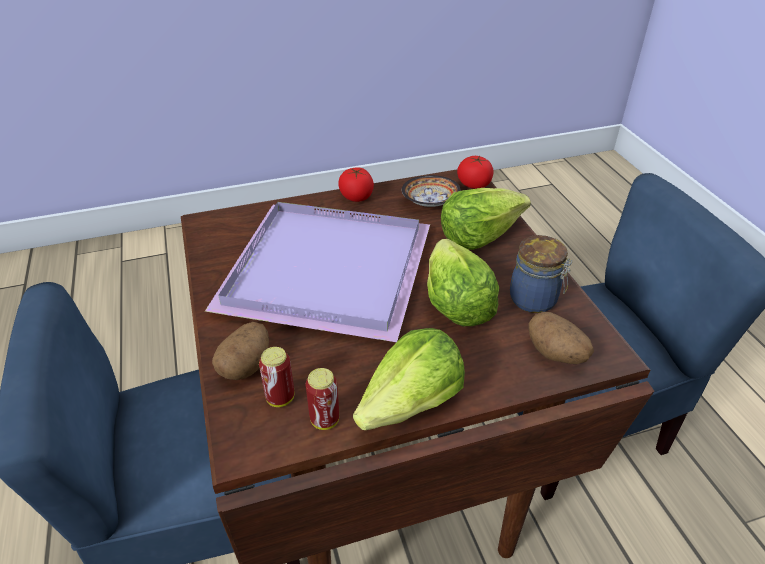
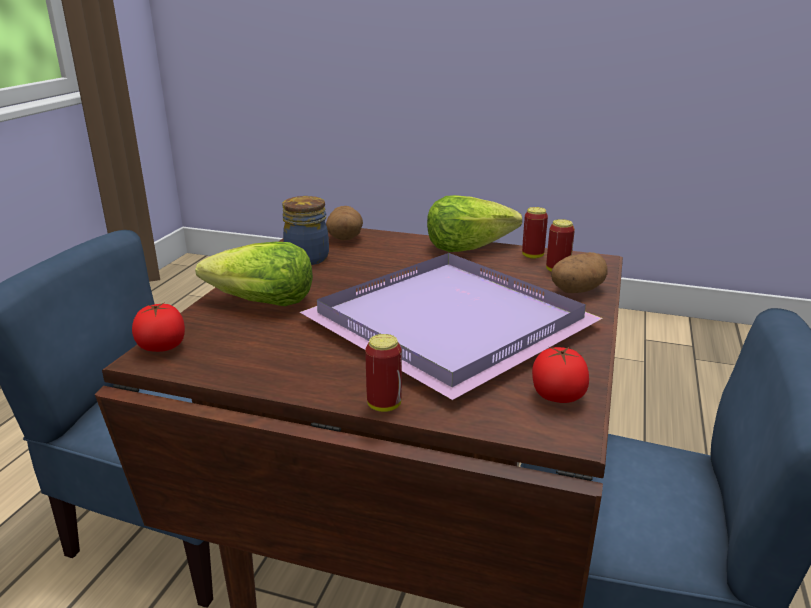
camera: 145 degrees left, 15 degrees down
tomato [338,167,374,202] -> tomato moved to [532,347,589,403]
bowl [402,175,461,207] -> none
lettuce [427,239,499,326] -> none
none -> can [365,334,402,412]

